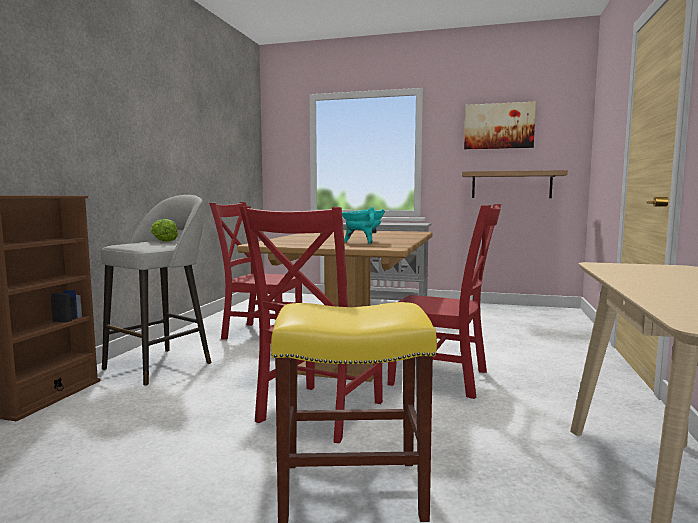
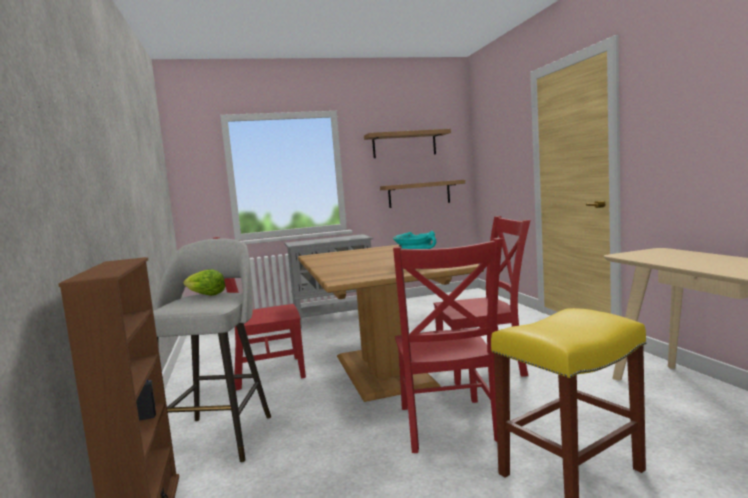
camera: 30 degrees left, 0 degrees up
picture [464,102,536,149] -> shelf [364,129,451,158]

